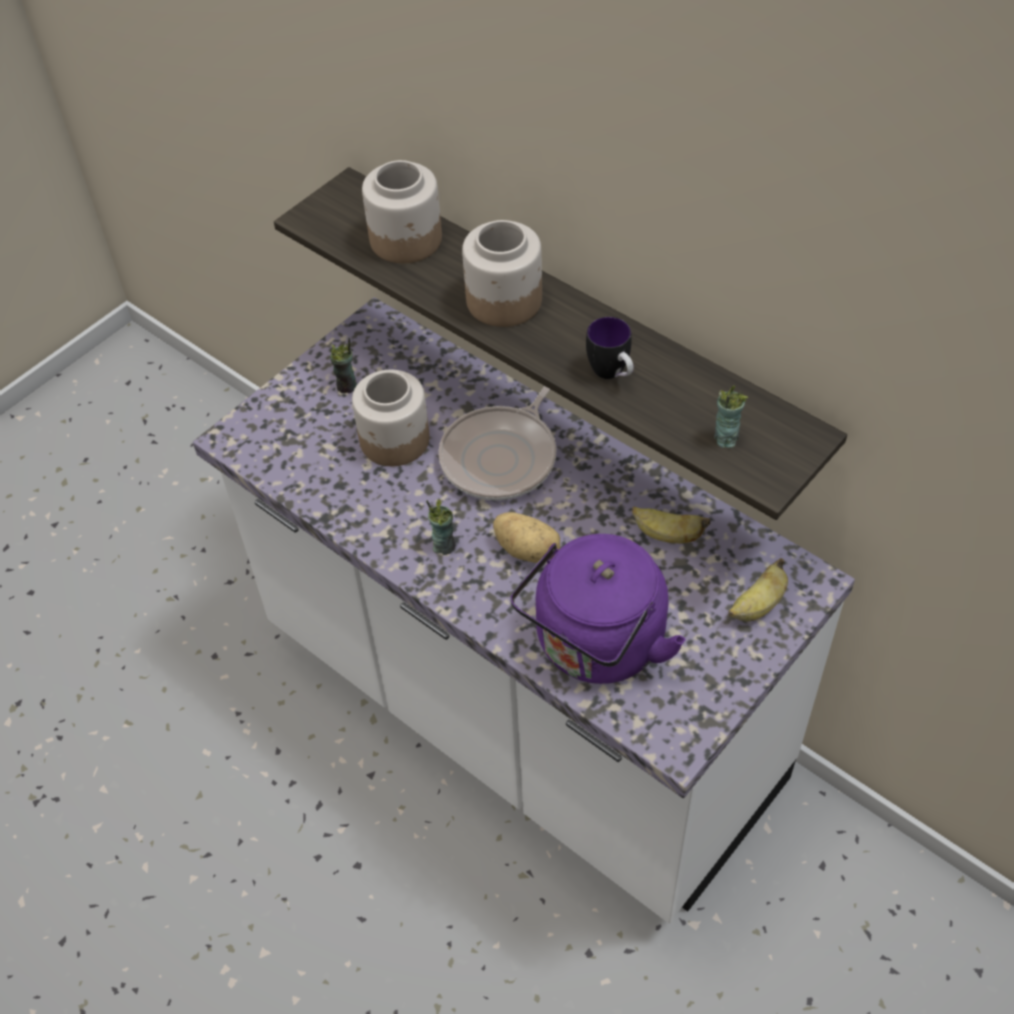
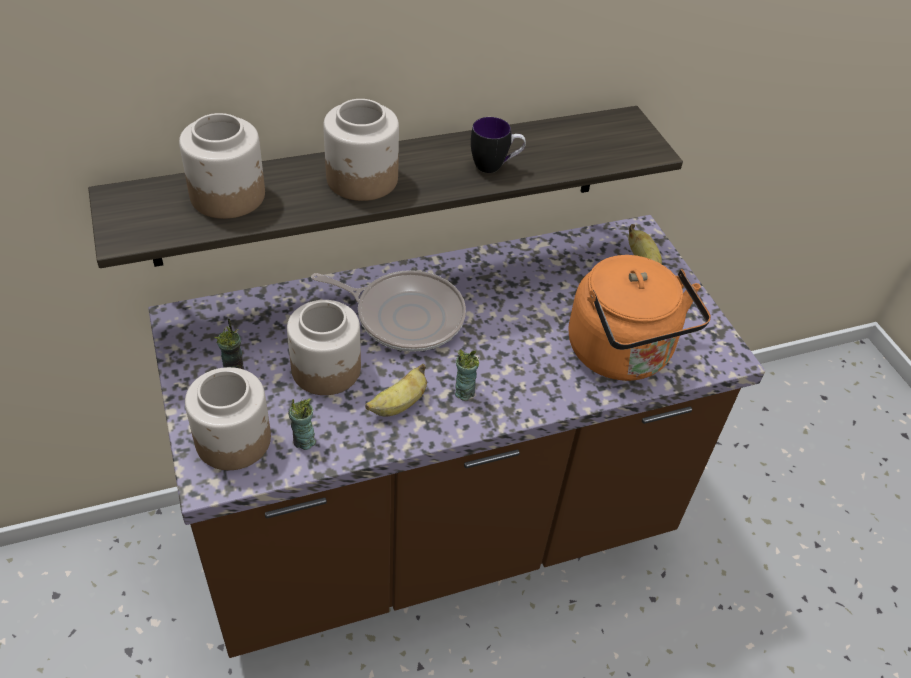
camera: 65 degrees left, 5 degrees down
white counter [193,297,855,924] -> brown counter [148,215,765,658]
frying pan [438,386,557,500] -> frying pan turned 45 degrees counterclockwise [311,270,466,352]
potato [493,512,560,563] -> none
purple kettle [510,534,686,684] -> orange kettle [569,255,711,381]
banana [632,507,710,543] -> banana moved to [365,364,427,416]
cup [714,385,748,448] -> cup moved to [288,398,316,450]
none -> jar [185,367,271,470]

